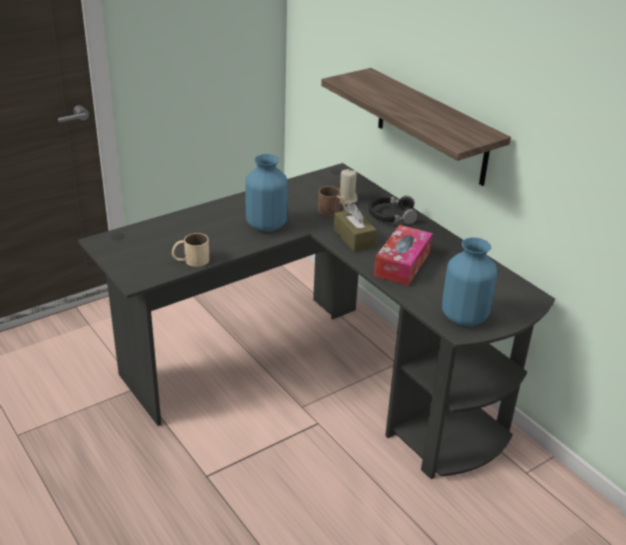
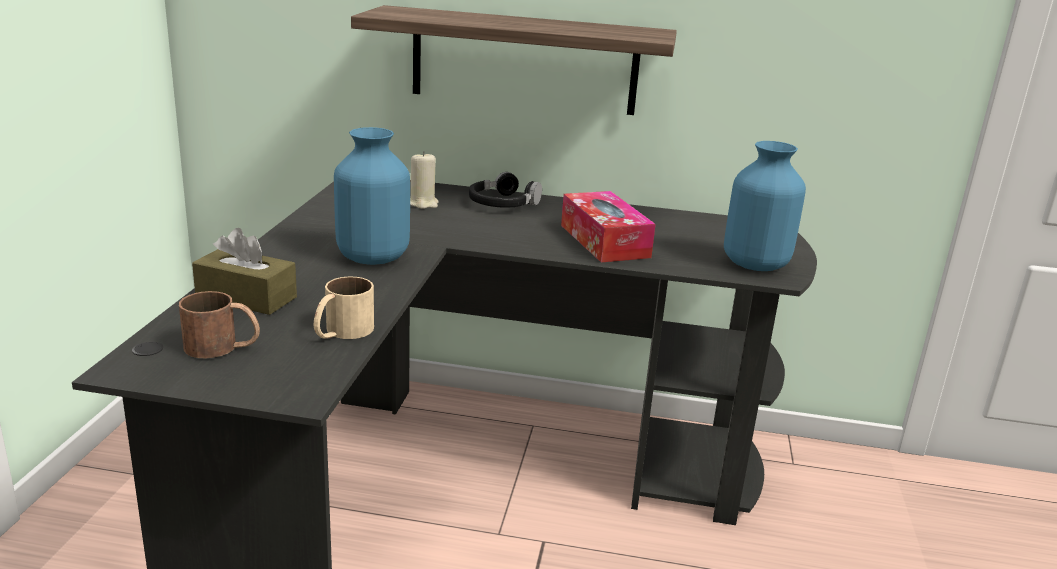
camera: 45 degrees left, 10 degrees down
brown mug [318,186,346,216] -> brown mug moved to [179,291,260,359]
brown tissue box [334,204,377,252] -> brown tissue box moved to [192,228,297,315]

